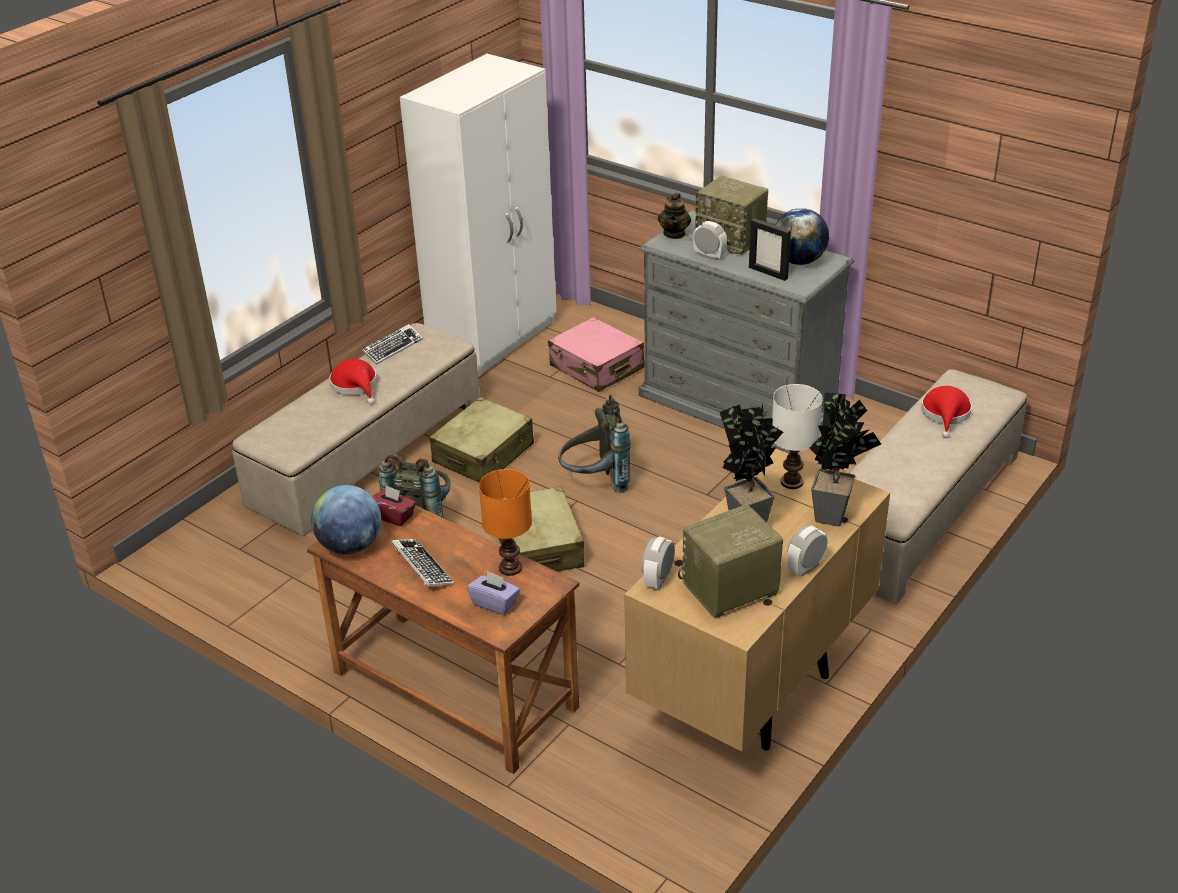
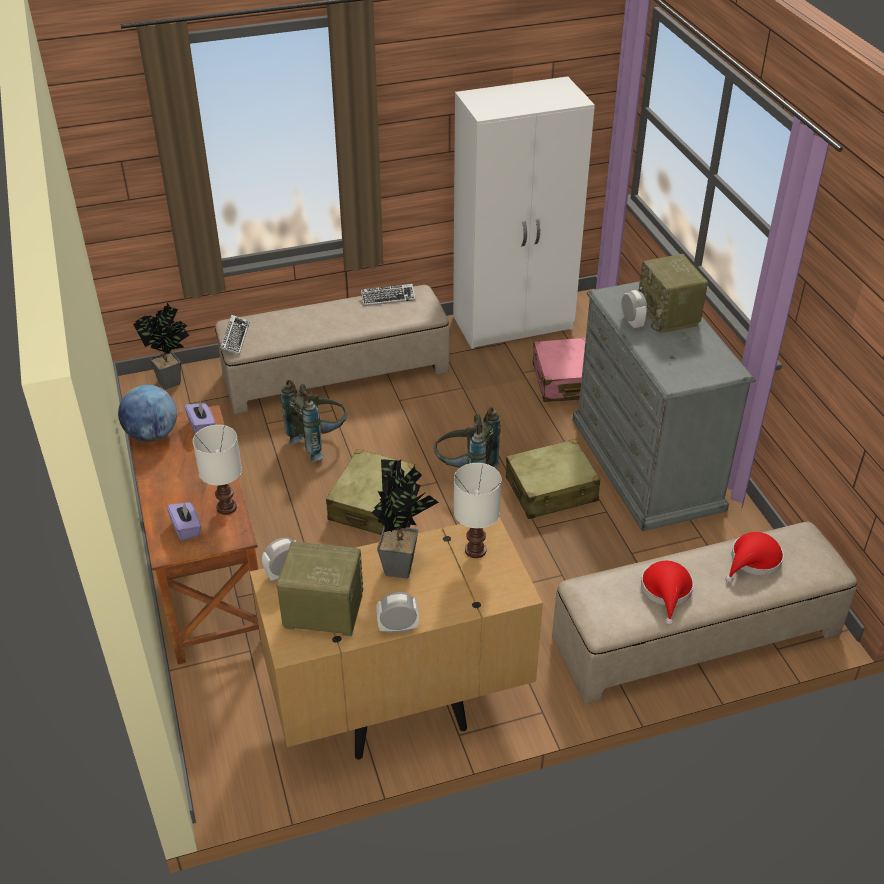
camera: 35 degrees right, 5 degrees up
red hat [329,359,377,405] -> red hat moved to [641,561,693,625]
red tissue box [372,485,416,526] -> purple tissue box [184,401,215,434]
keyboard [391,539,454,587] -> keyboard moved to [220,315,250,355]
beige suitcase [429,397,534,483] -> beige suitcase moved to [506,439,600,519]
orange table lamp [479,469,532,576] -> white table lamp [193,425,242,515]
teapot [658,193,691,239] -> none
picture frame [749,218,791,281] -> none
globe [775,208,829,265] -> none
potted plant [810,392,881,527] -> potted plant moved to [133,303,190,389]

